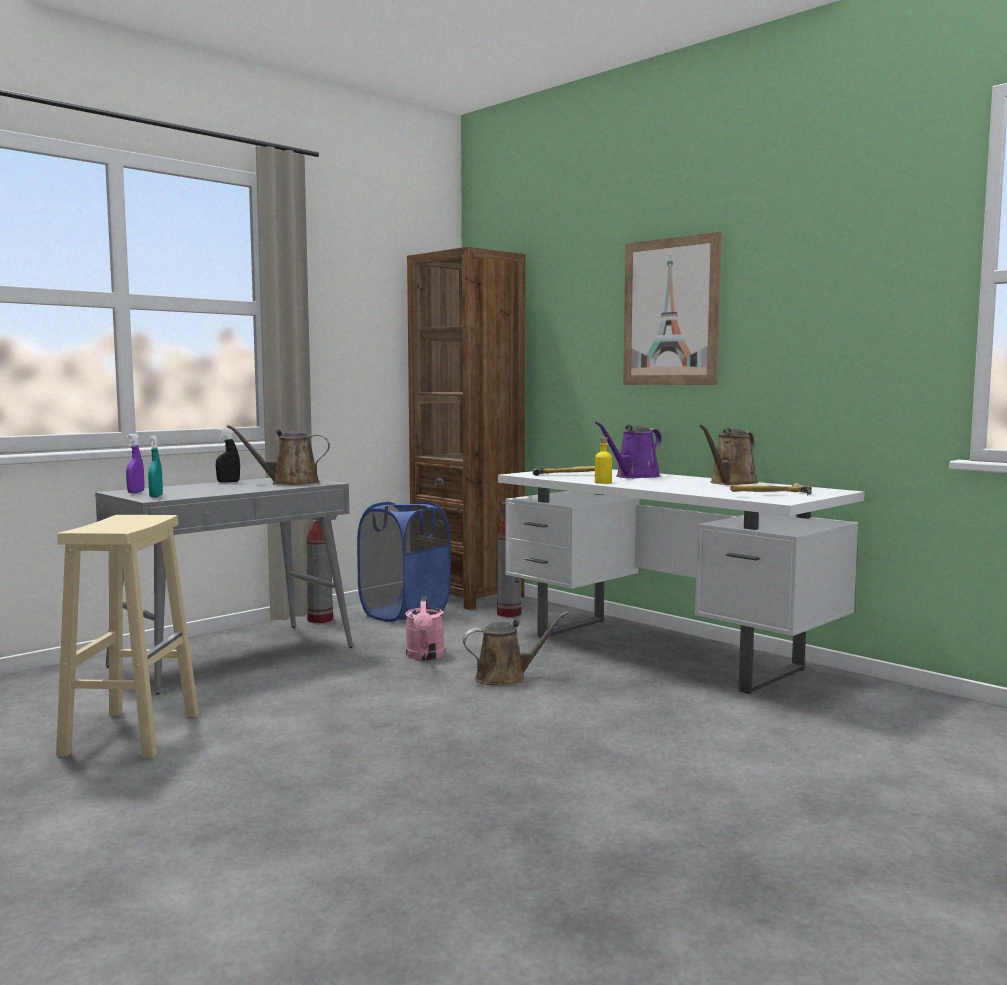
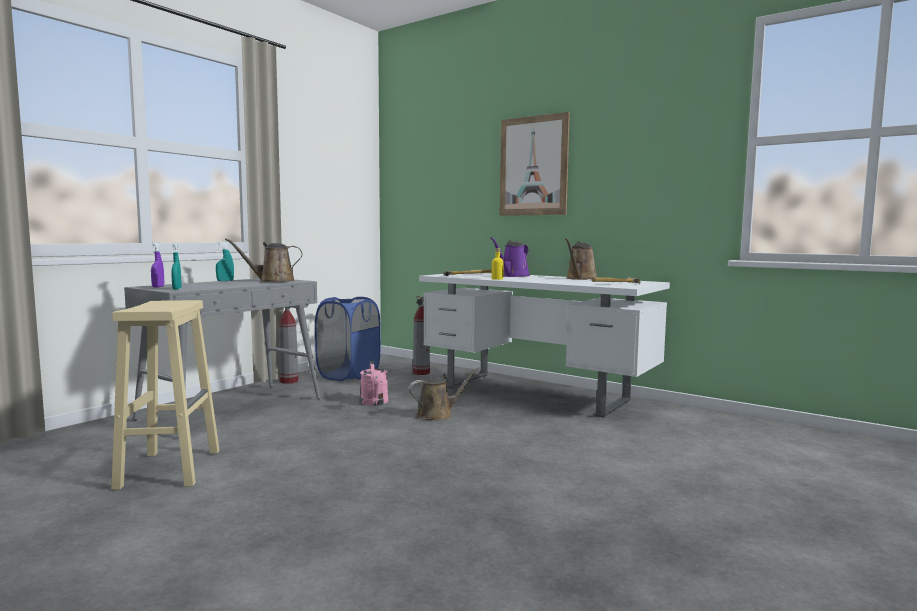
camera: 10 degrees left, 0 degrees up
black spray bottle [216,429,240,483] -> turquoise spray bottle [216,241,234,281]
brown bookcase [407,246,525,610] -> none

